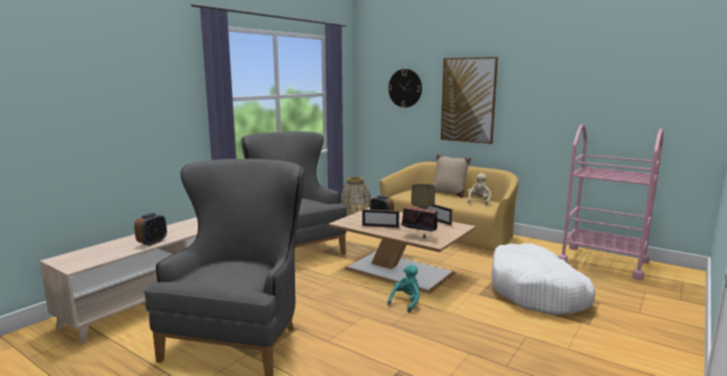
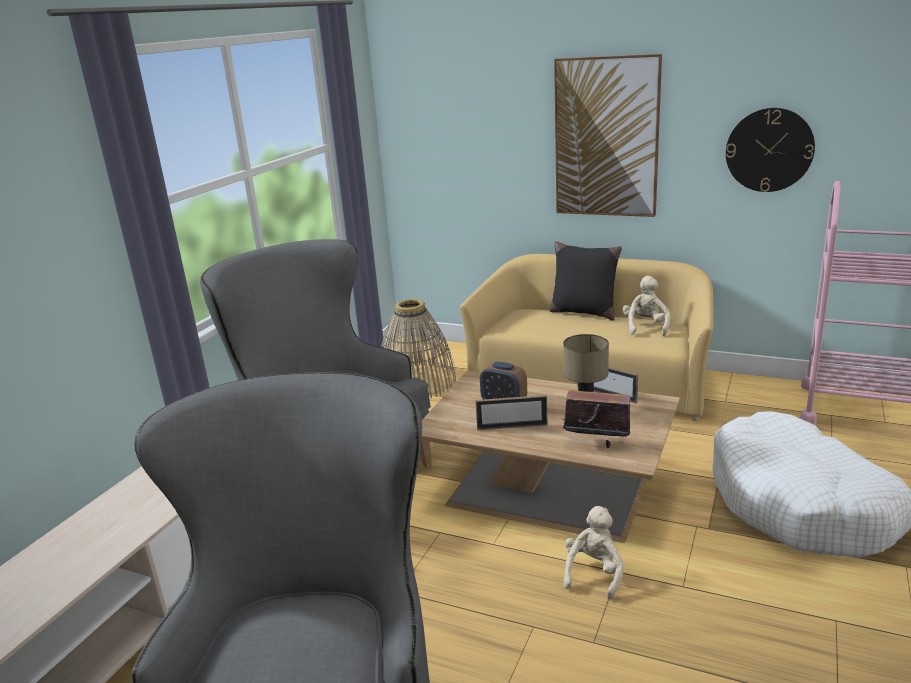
camera: 10 degrees left, 10 degrees up
alarm clock [134,213,167,246] -> none
turquoise plush toy [387,264,420,312] -> beige plush toy [563,506,624,600]
wall clock [388,69,422,108] -> wall clock moved to [726,108,815,192]
beige pillow [433,154,471,198] -> black pillow [549,242,622,320]

